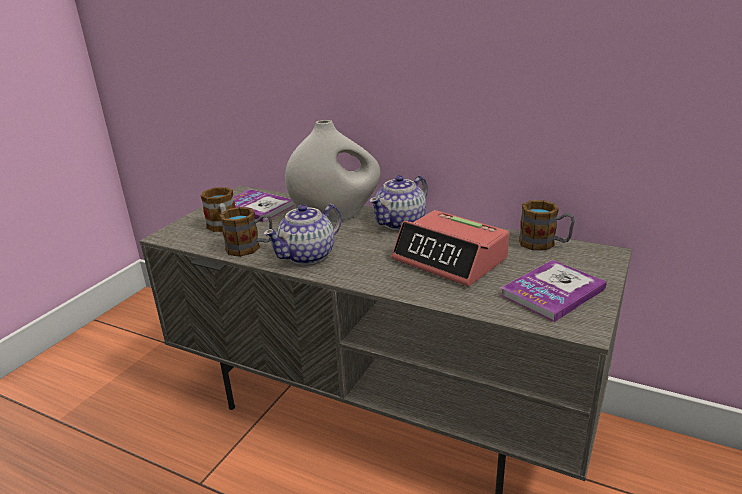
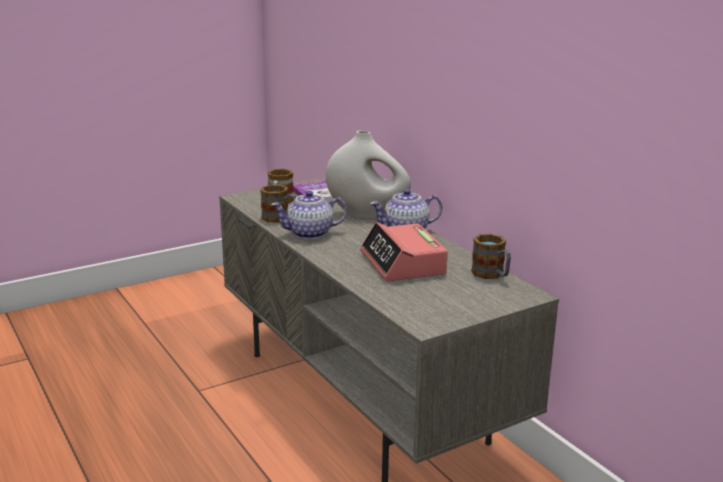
camera: 30 degrees right, 5 degrees down
book [500,260,607,322] -> none

